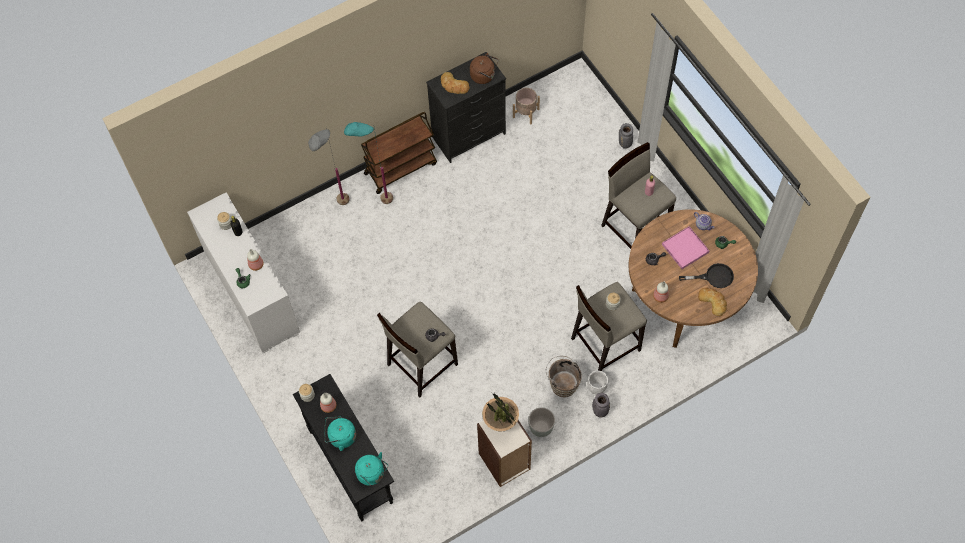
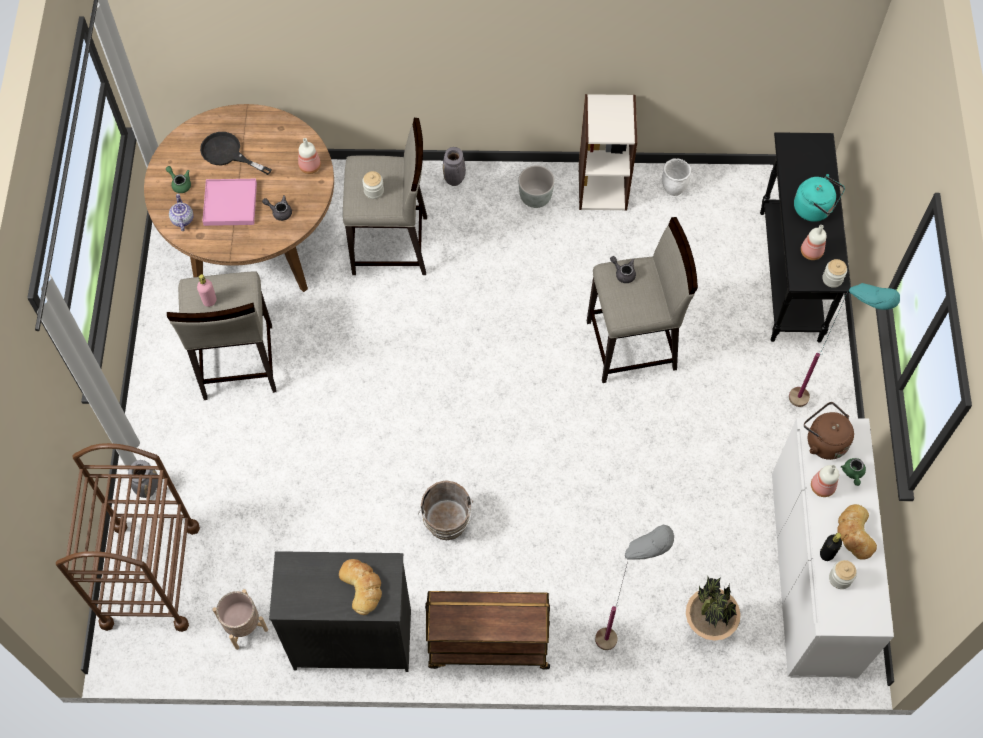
camera: 150 degrees left, 0 degrees up
turquoise floor lamp [344,122,393,204] -> turquoise floor lamp moved to [789,283,900,407]
turquoise kettle [355,452,388,486] -> none
brown kettle [470,53,498,84] -> brown kettle moved to [804,402,854,460]
potted plant [482,393,519,432] -> potted plant moved to [686,577,741,641]
brown bucket [546,356,582,397] -> brown bucket moved to [418,480,473,540]
white planter [587,371,608,395] -> white planter moved to [662,158,691,196]
bread [698,288,727,316] -> bread moved to [837,504,877,560]
none -> brown cart [56,443,200,632]

